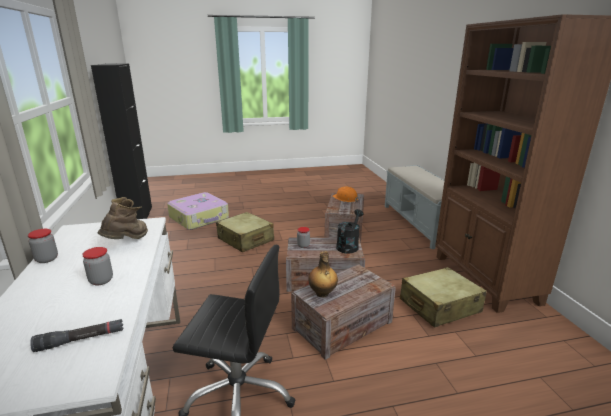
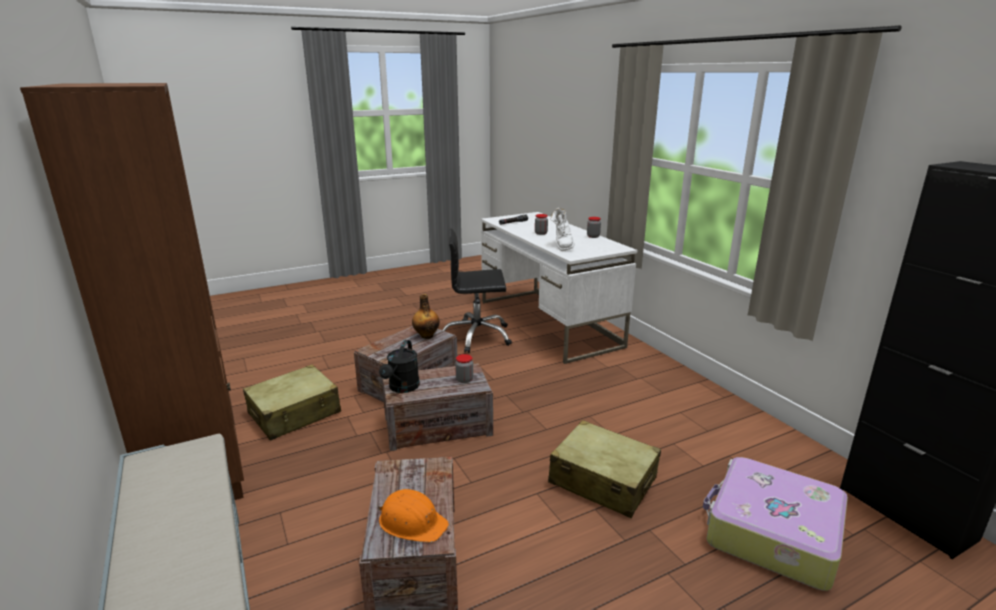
camera: 165 degrees right, 0 degrees up
brown boot [98,197,148,239] -> white boot [550,208,574,251]

